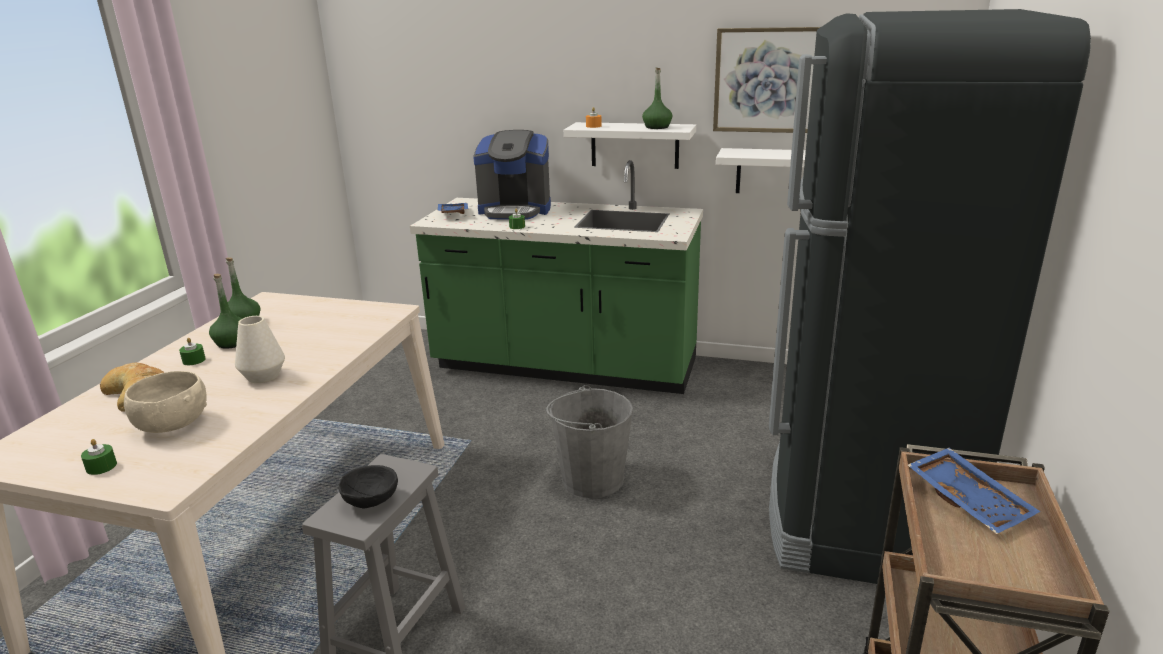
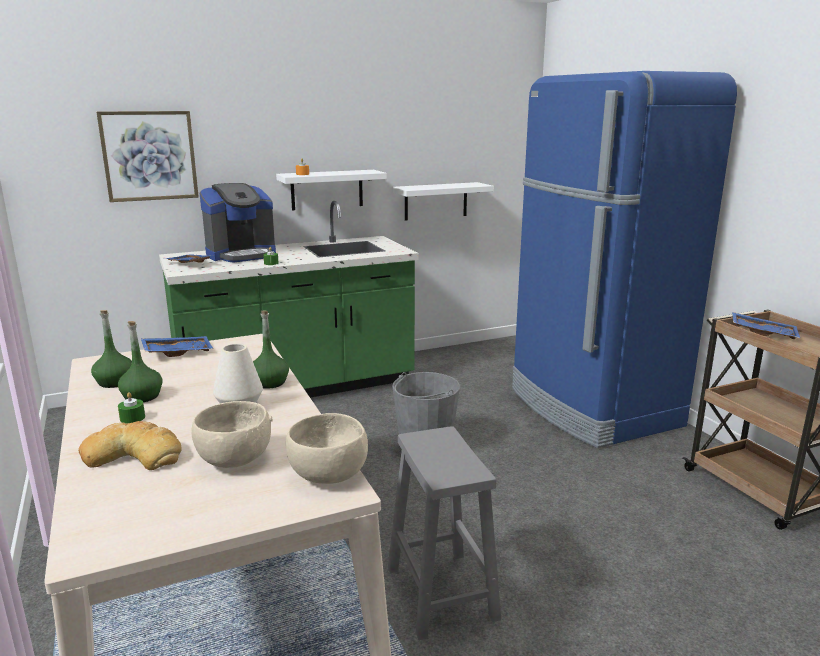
camera: 40 degrees left, 5 degrees down
green candle [81,439,117,475] -> none
black bowl [338,465,398,509] -> none
green bottle [642,68,672,129] -> green bottle moved to [253,311,289,389]
picture [713,27,820,133] -> picture moved to [96,111,199,202]
black fridge [769,9,1091,584] -> blue fridge [512,71,737,448]
none -> blue tray [141,336,214,357]
none -> beige bowl [286,413,368,484]

